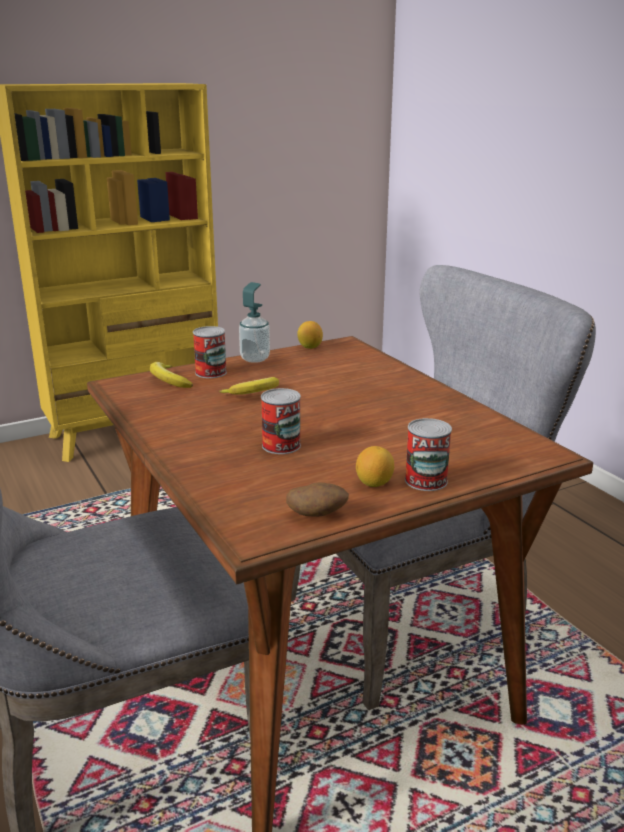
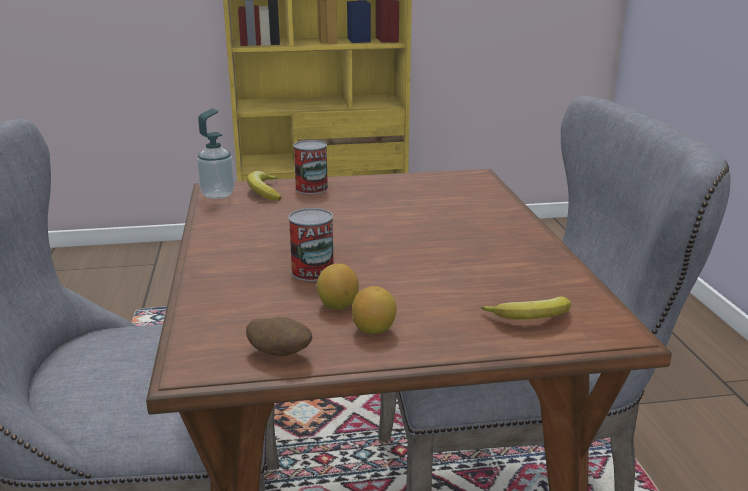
camera: 20 degrees right, 0 degrees up
banana [219,377,279,395] -> banana moved to [481,297,571,320]
soap dispenser [239,282,270,363] -> soap dispenser moved to [197,109,234,199]
lemon [297,321,323,349] -> lemon moved to [317,264,359,310]
can [405,418,452,491] -> none

